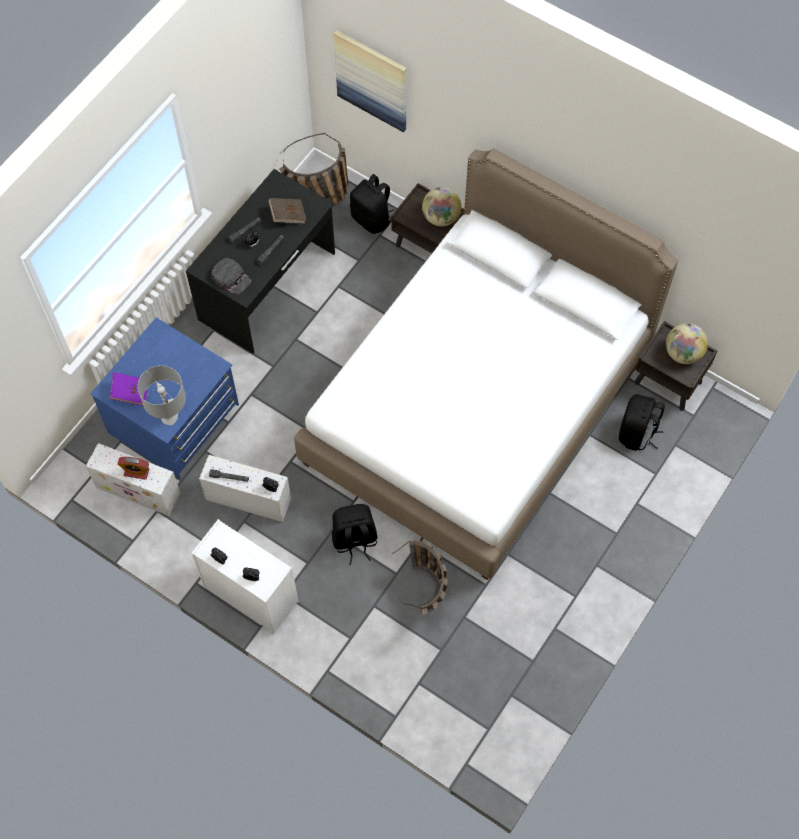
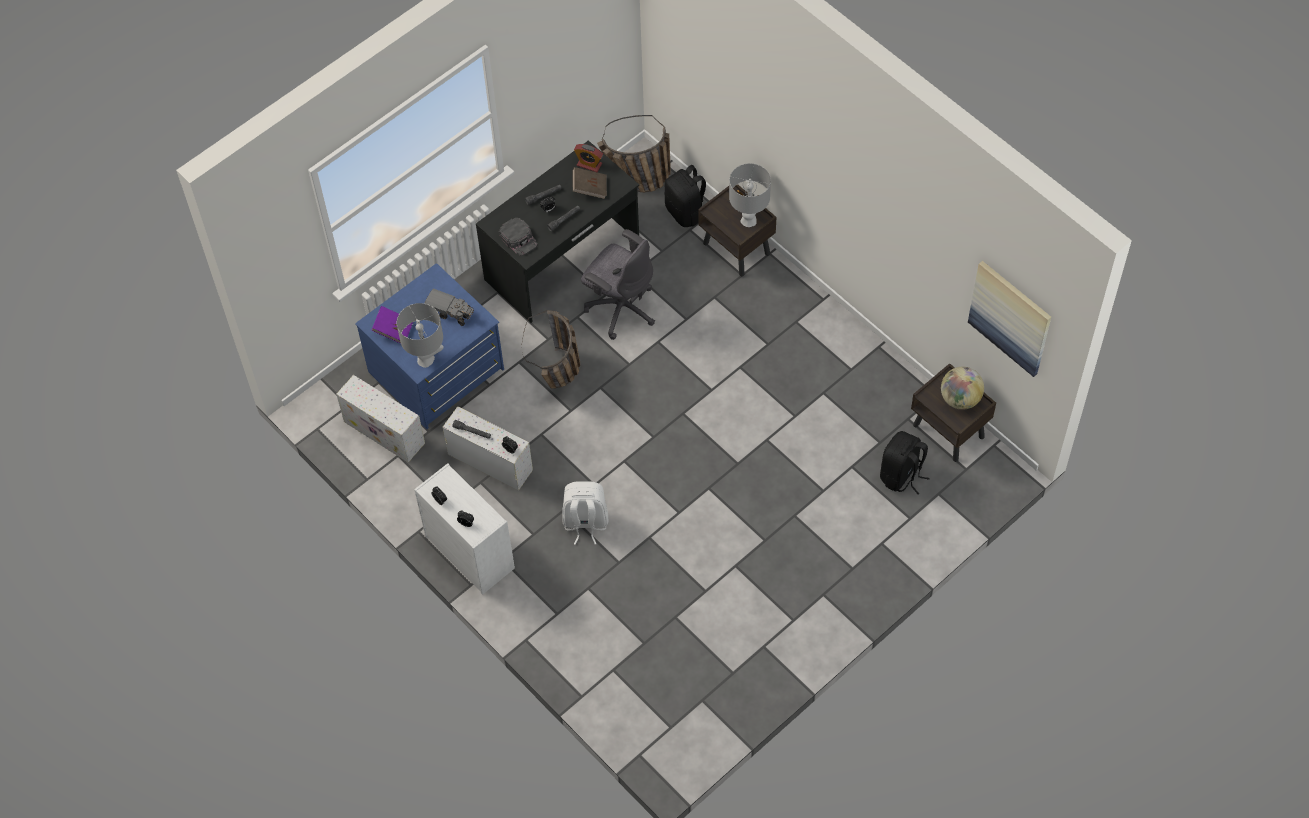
camera: 15 degrees right, 5 degrees down
alarm clock [118,457,149,480] -> alarm clock moved to [574,144,603,172]
white bed [294,148,678,580] -> none
black backpack [332,504,377,565] -> white backpack [562,481,608,544]
picture [334,30,407,132] -> picture moved to [968,261,1051,377]
basket [392,539,448,615] -> basket moved to [522,310,580,389]
globe [422,187,461,227] -> grey table lamp [729,163,771,227]
none -> toy truck [424,288,475,326]
none -> grey office chair [581,229,655,340]

